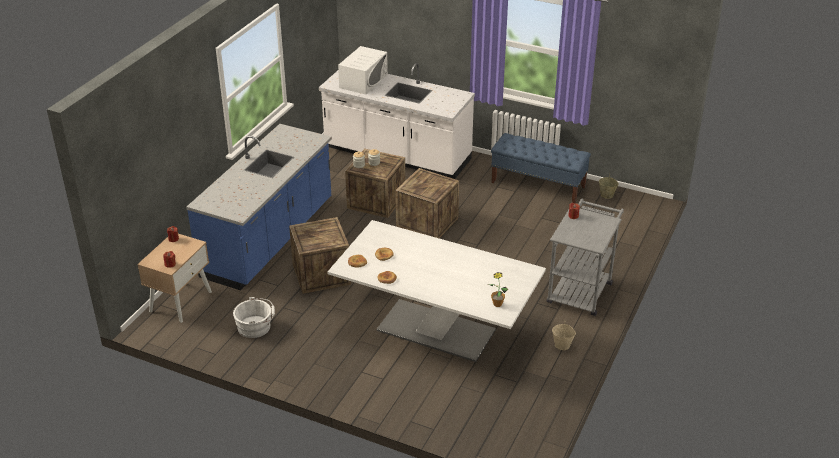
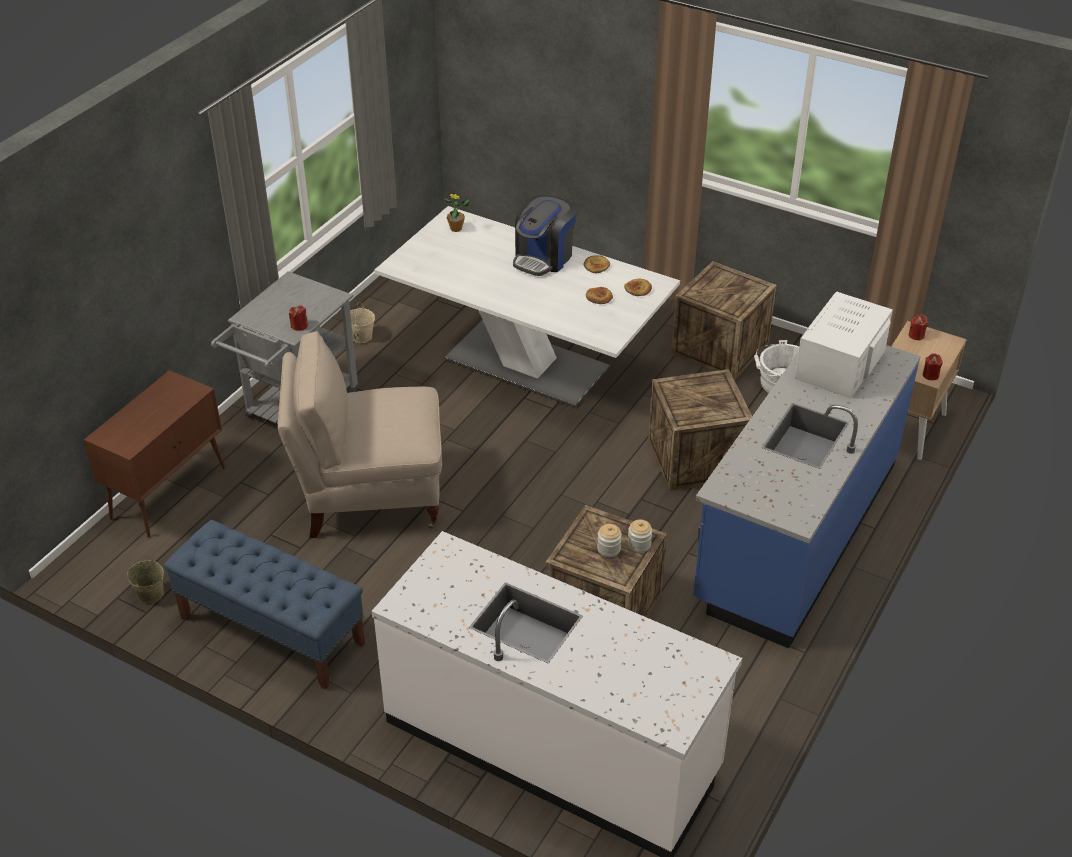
camera: 175 degrees left, 5 degrees up
white microwave [338,46,388,95] -> white microwave moved to [795,292,893,399]
crate [395,168,459,238] -> crate moved to [671,261,777,380]
none -> brown cabinet [84,370,225,537]
none -> beige chair [278,331,442,538]
none -> coffee machine [513,195,577,276]

